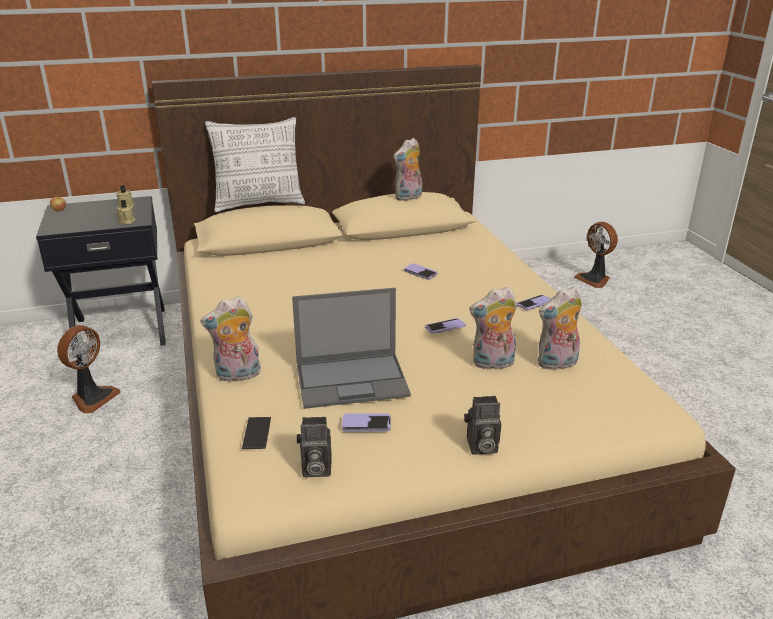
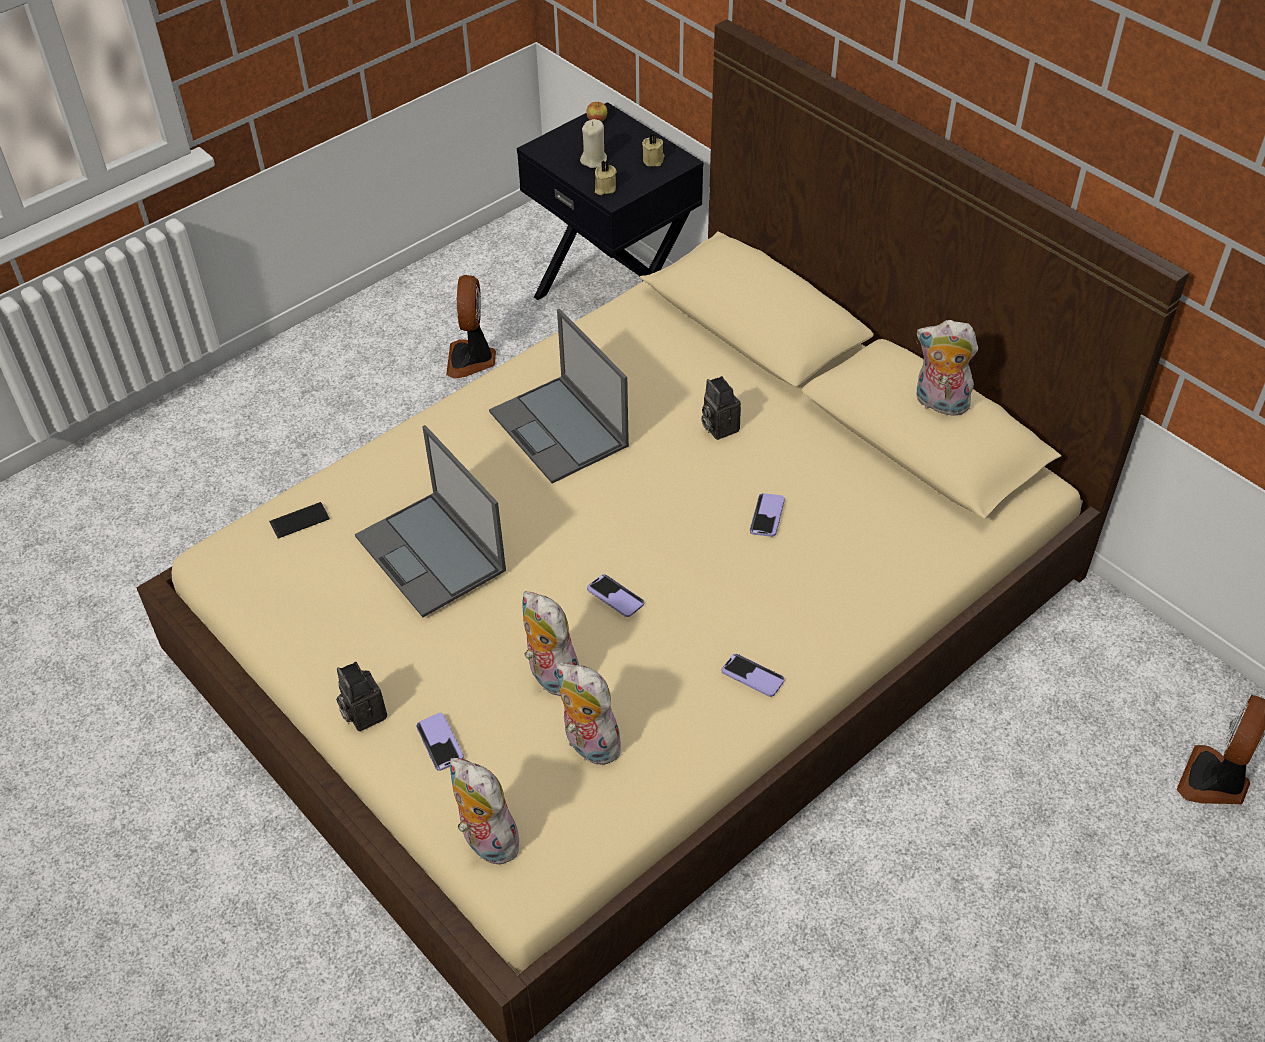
camera: 65 degrees right, 20 degrees up
fan [57,325,121,414] -> fan turned 90 degrees clockwise [446,275,496,379]
plush toy [200,296,261,382] -> plush toy moved to [450,758,523,865]
pillow [205,117,305,212] -> none
camera [297,417,332,477] -> camera moved to [701,376,741,440]
phone [342,414,391,432] -> phone moved to [416,713,464,771]
none -> laptop [489,309,629,483]
none -> beige candle [580,119,607,168]

